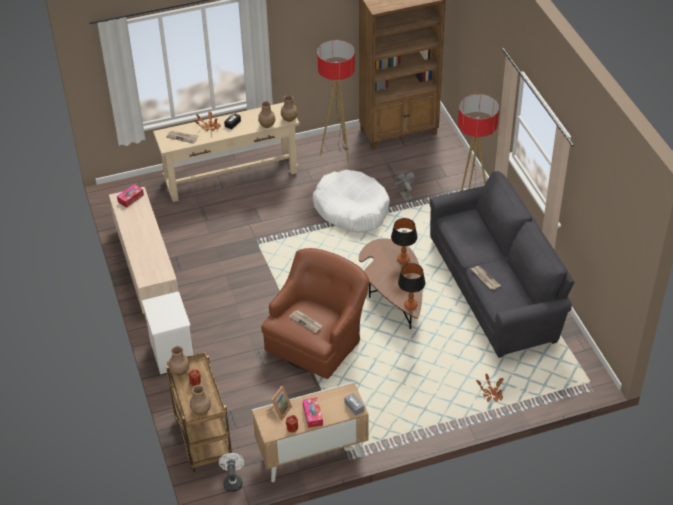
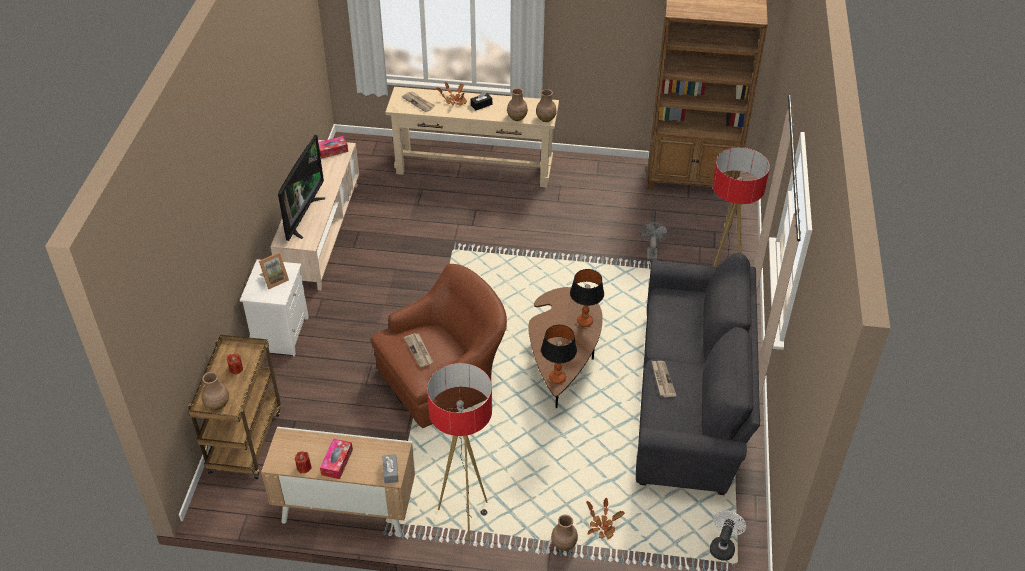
camera: 25 degrees right, 0 degrees up
brown vase [169,346,190,375] -> brown vase moved to [551,514,578,551]
white fan [219,453,244,492] -> white fan moved to [710,510,746,561]
picture frame [266,386,292,420] -> picture frame moved to [259,252,289,289]
white dog bed [313,170,390,233] -> none
floor lamp [317,40,355,164] -> floor lamp moved to [427,363,492,543]
none -> television [278,135,325,241]

